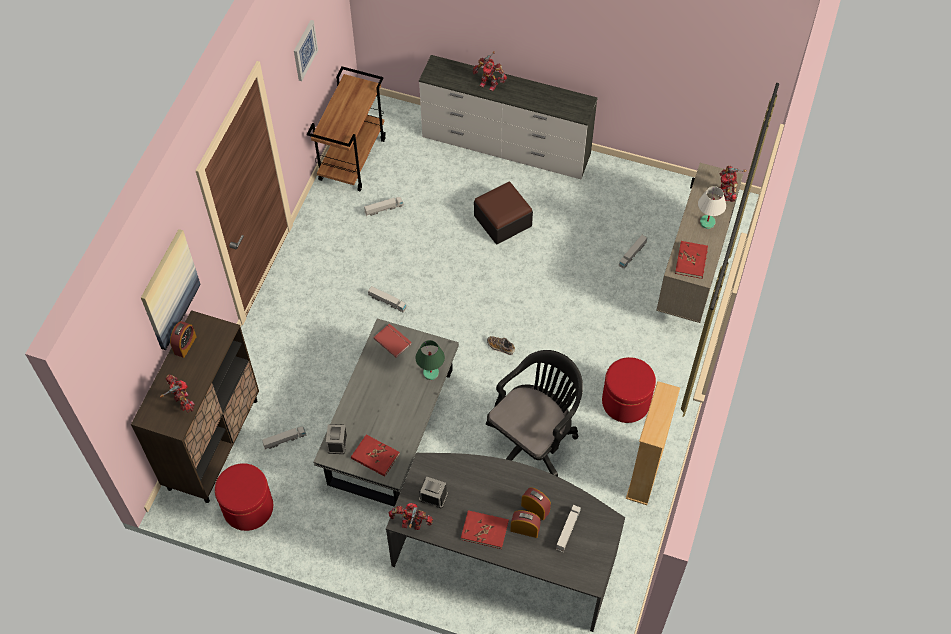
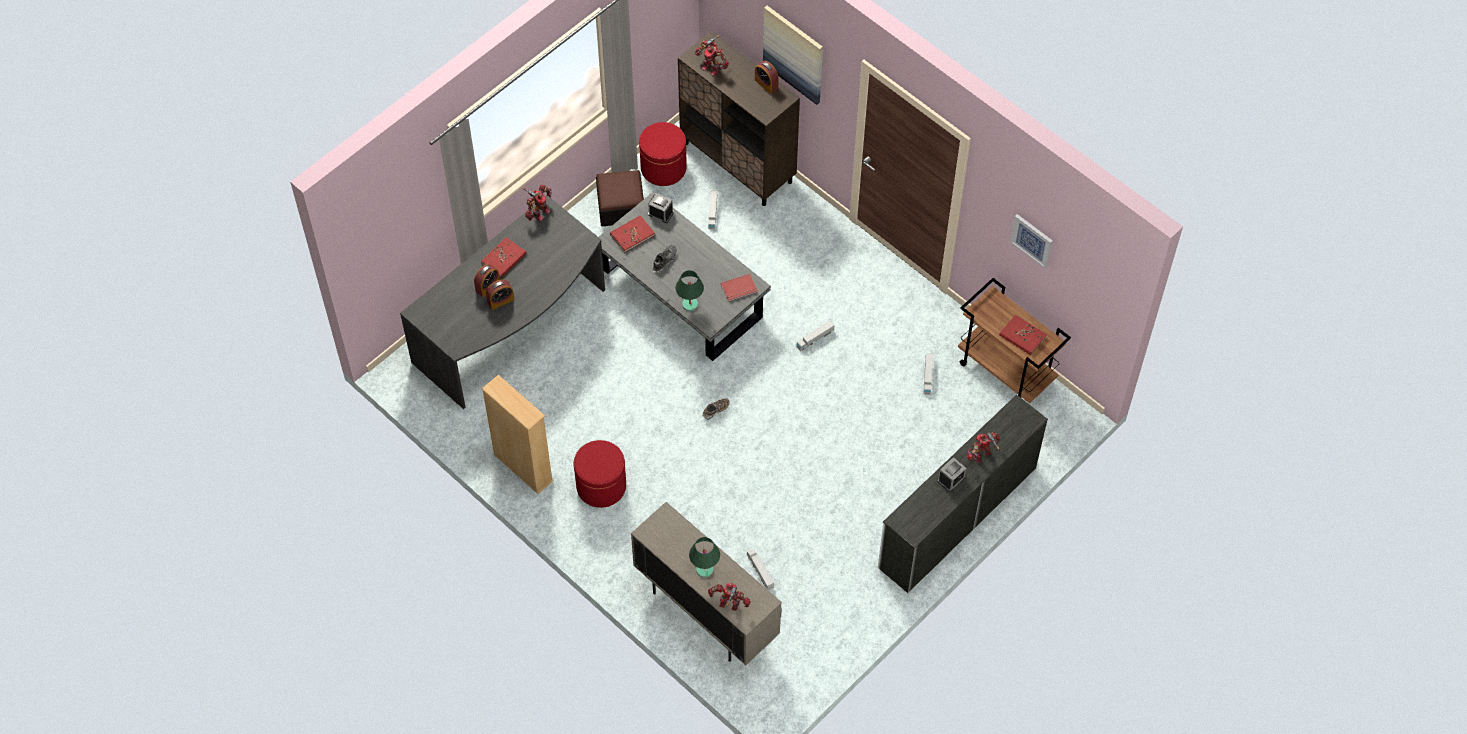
camera: 115 degrees right, 0 degrees up
toy robot [160,374,195,413] -> toy robot turned 45 degrees clockwise [695,35,729,76]
alarm clock [419,477,448,508] -> alarm clock moved to [938,457,966,492]
ottoman [474,182,533,244] -> ottoman moved to [596,170,644,226]
black office chair [486,350,583,477] -> none
toy truck [556,505,581,552] -> none
red book [675,241,708,279] -> red book moved to [999,315,1047,355]
white table lamp [698,186,726,229] -> green table lamp [689,537,720,578]
none -> shoe [652,245,677,273]

